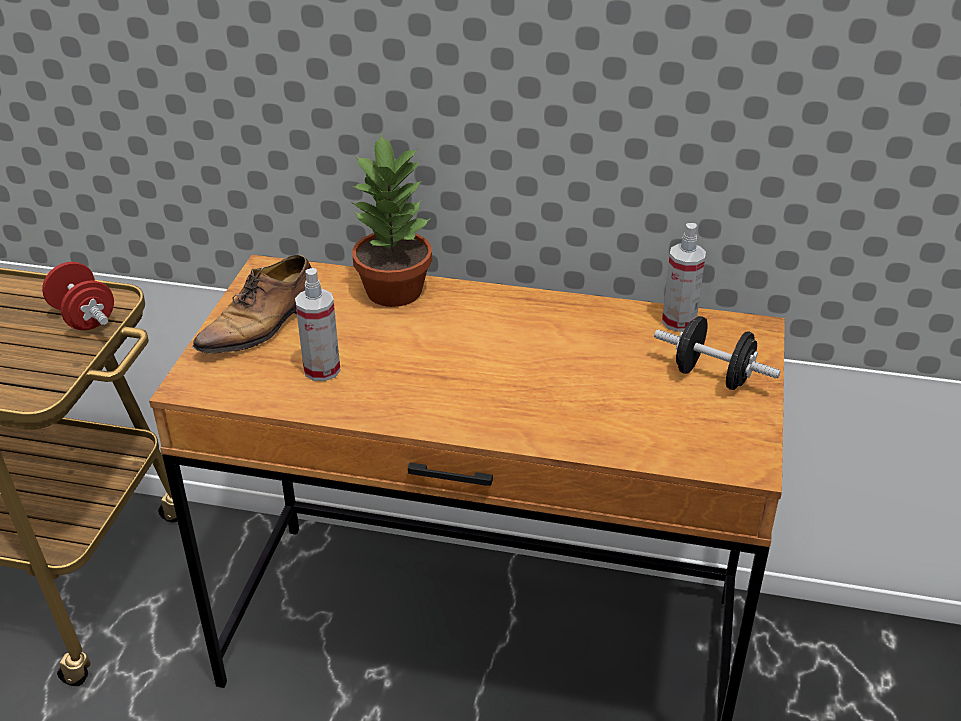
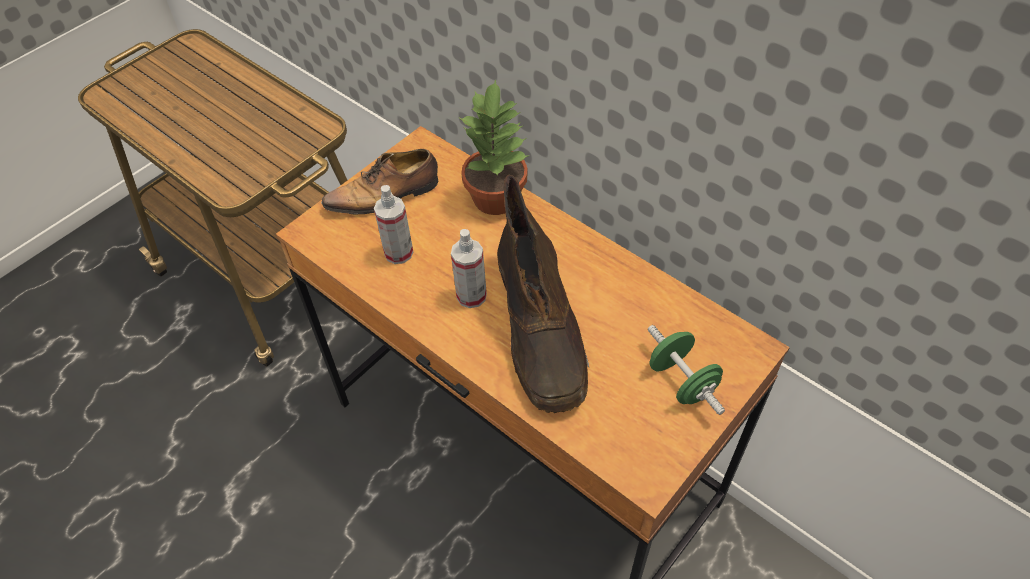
camera: 30 degrees right, 15 degrees up
red dumbbell [42,262,114,330] -> none
black dumbbell [654,316,781,390] -> green dumbbell [648,325,725,415]
spray bottle [662,223,706,332] -> spray bottle moved to [451,229,487,308]
none -> brown boot [497,174,589,413]

